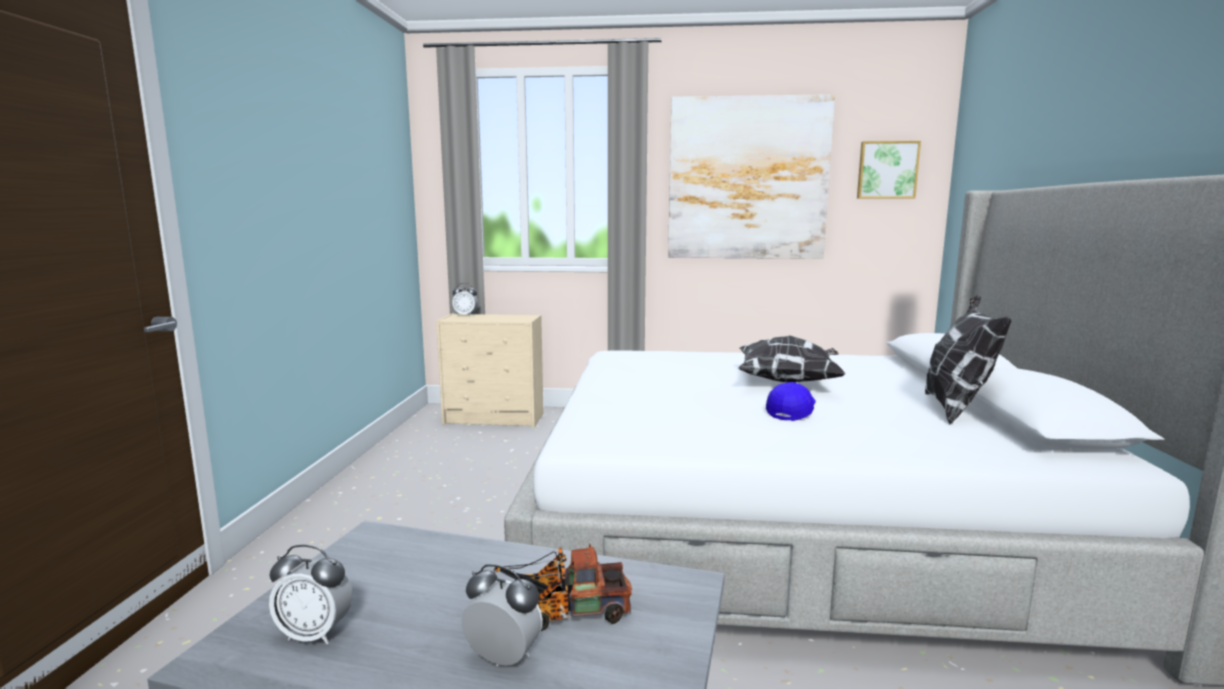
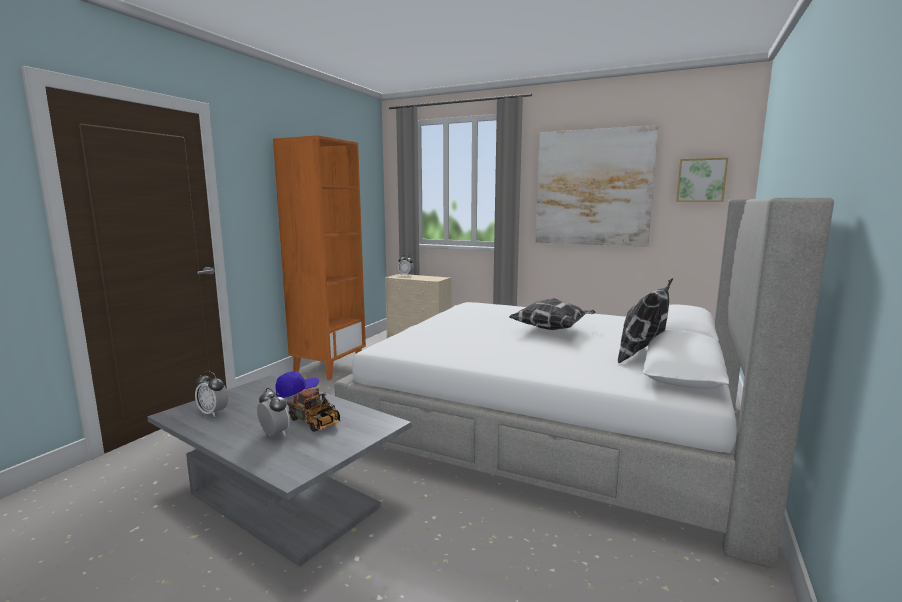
camera: 20 degrees right, 0 degrees up
toy truck [494,544,632,631] -> toy truck turned 150 degrees counterclockwise [287,388,340,432]
blue cap [766,382,816,421] -> blue cap moved to [275,371,319,398]
none -> orange bookcase [273,135,366,380]

